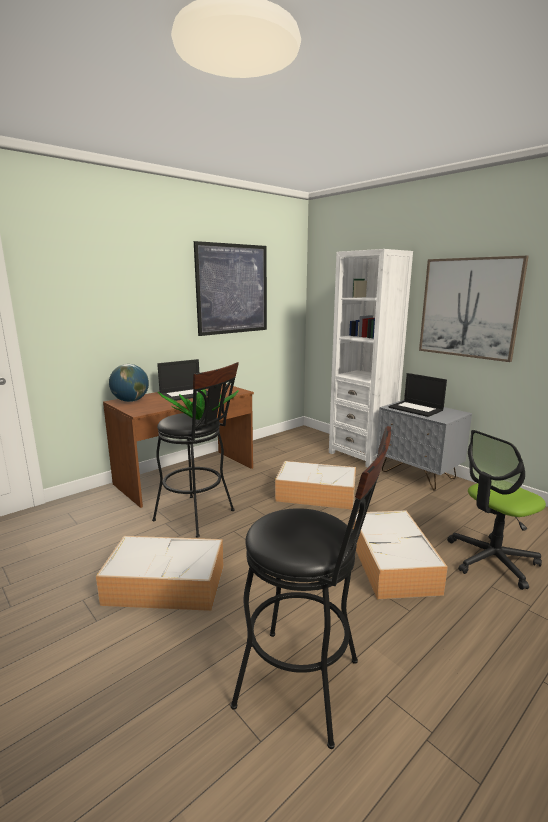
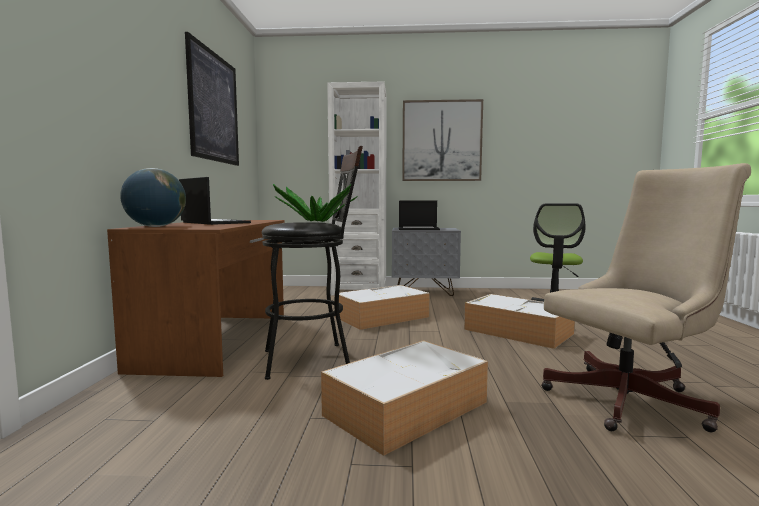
camera: 45 degrees left, 10 degrees down
laptop [157,359,208,401] -> laptop turned 60 degrees counterclockwise [179,177,251,225]
black stool [231,426,391,749] -> beige office chair [541,163,751,432]

